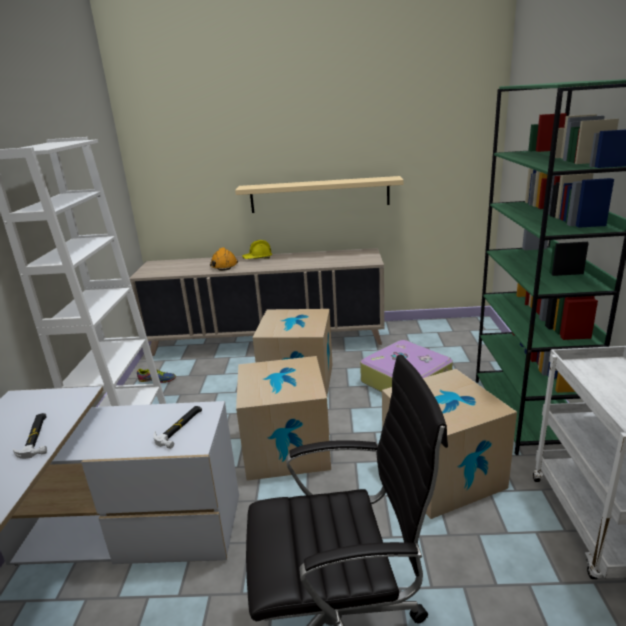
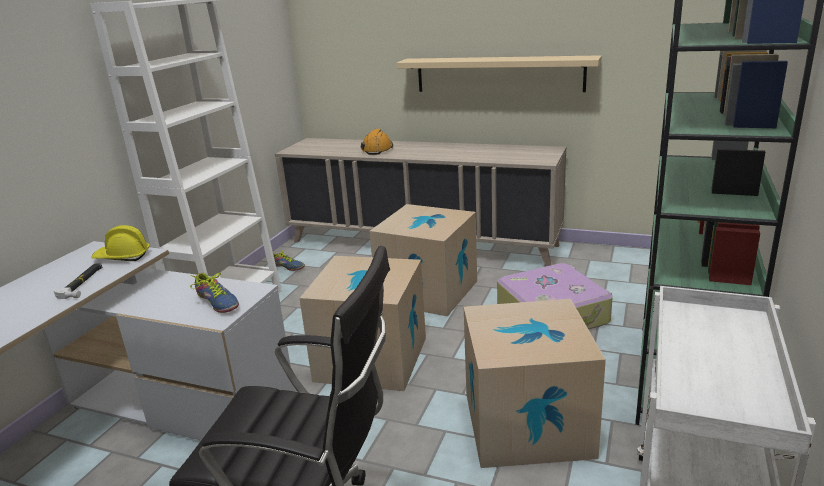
camera: 20 degrees right, 0 degrees up
hammer [153,406,202,449] -> shoe [190,273,239,313]
yellow hard hat [242,240,272,259] -> yellow hard hat moved to [91,225,150,261]

